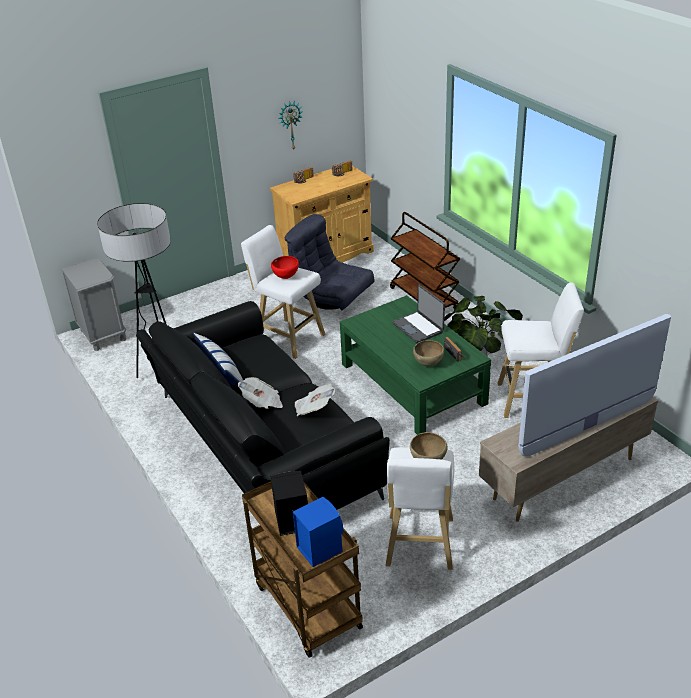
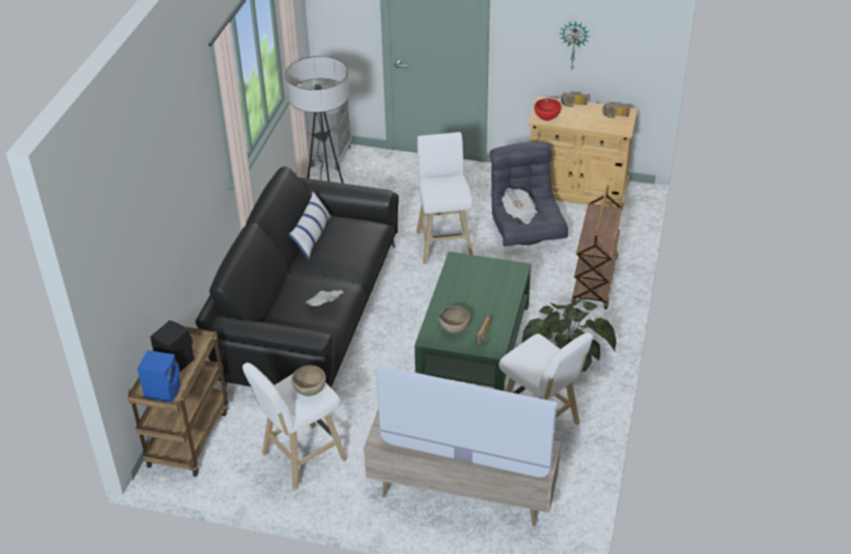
camera: 45 degrees right, 5 degrees up
newspaper [238,377,283,409] -> newspaper moved to [502,188,538,224]
red bowl [271,256,299,279] -> red bowl moved to [534,98,561,121]
laptop [392,285,445,343] -> none

